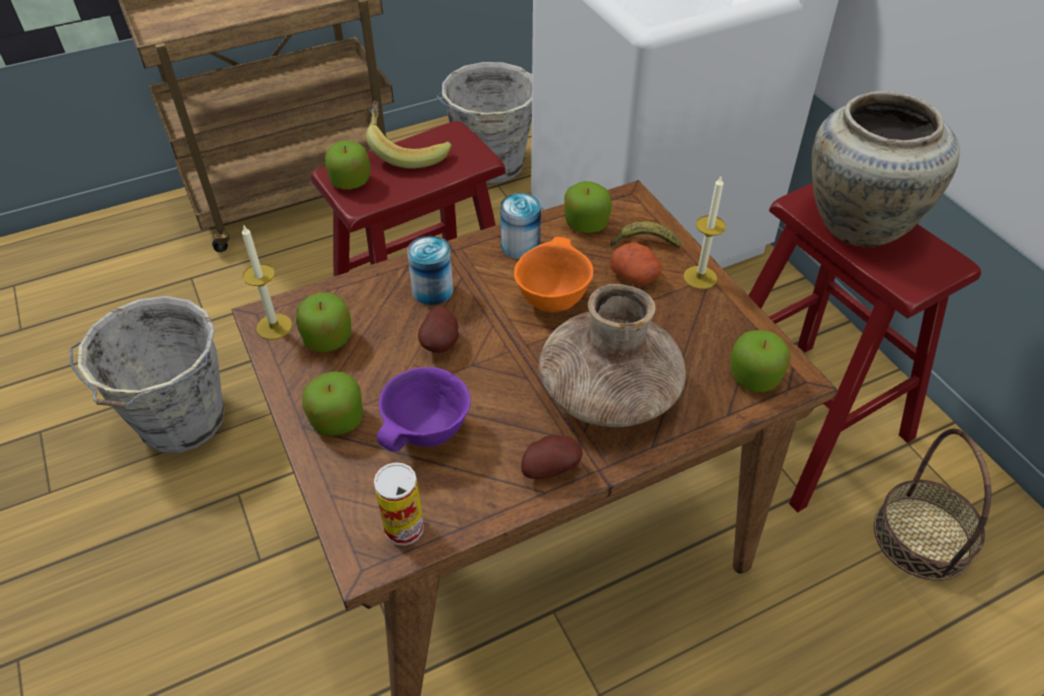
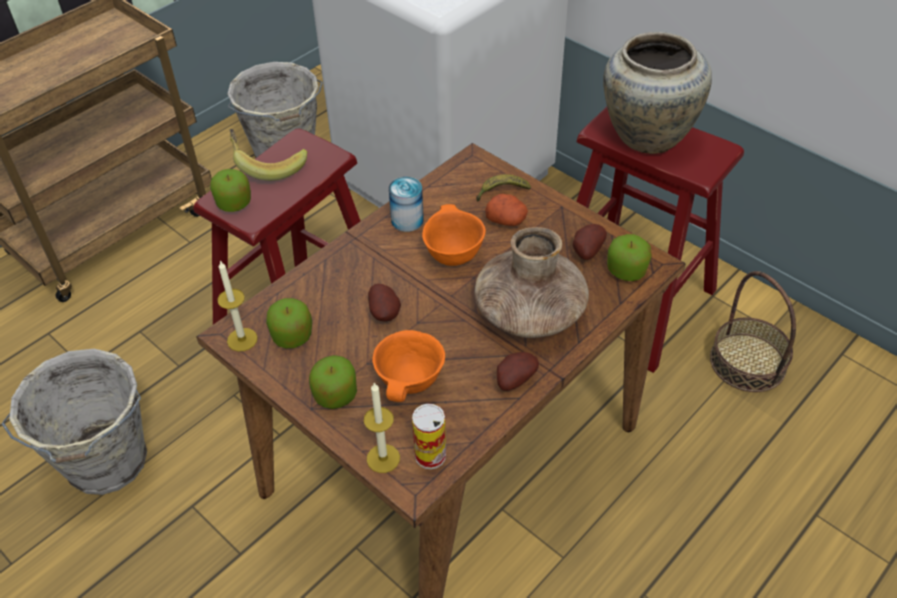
camera: 20 degrees left, 0 degrees up
purple bowl [377,367,471,452] -> orange bowl [372,330,445,402]
can [407,236,453,305] -> none
apple [564,181,612,233] -> none
candle [683,177,726,289] -> candle moved to [364,383,400,473]
none -> potato [573,224,607,260]

